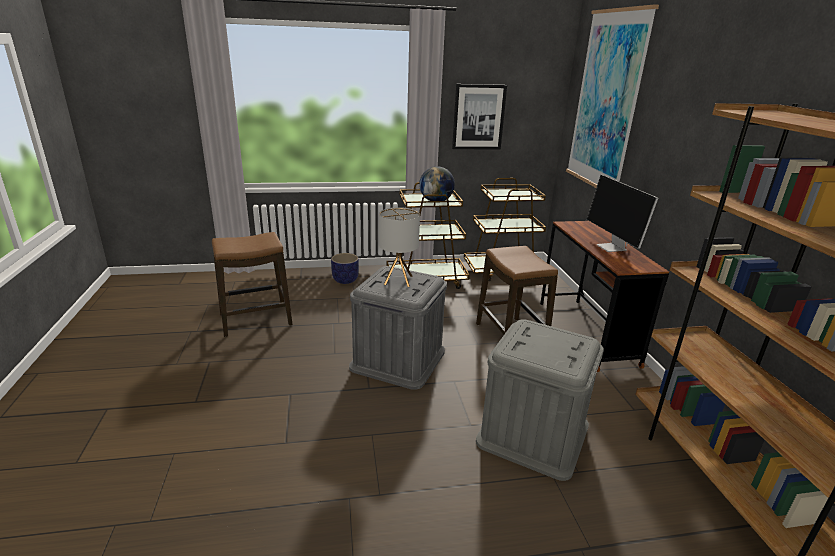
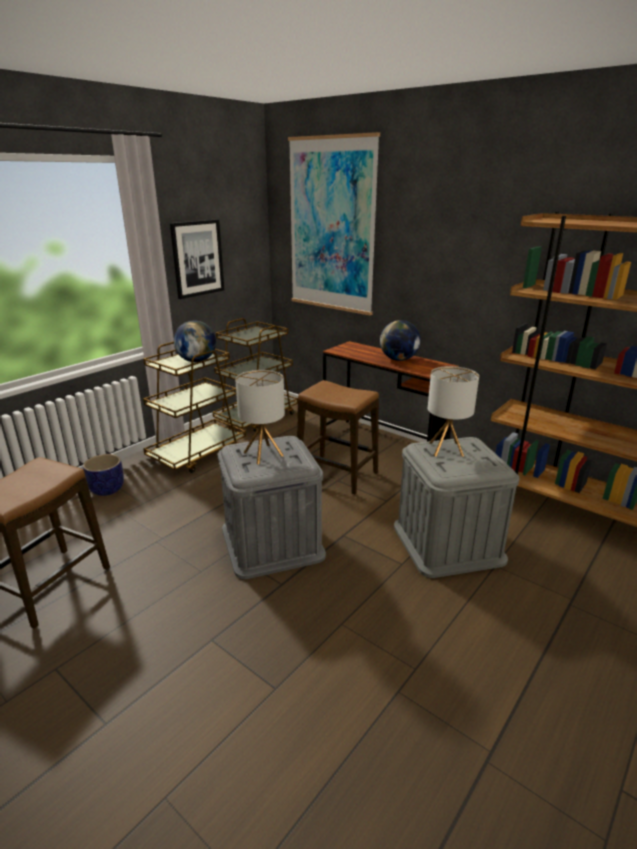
camera: 40 degrees left, 0 degrees up
monitor [587,175,658,252] -> globe [380,320,421,361]
none -> table lamp [428,366,479,457]

